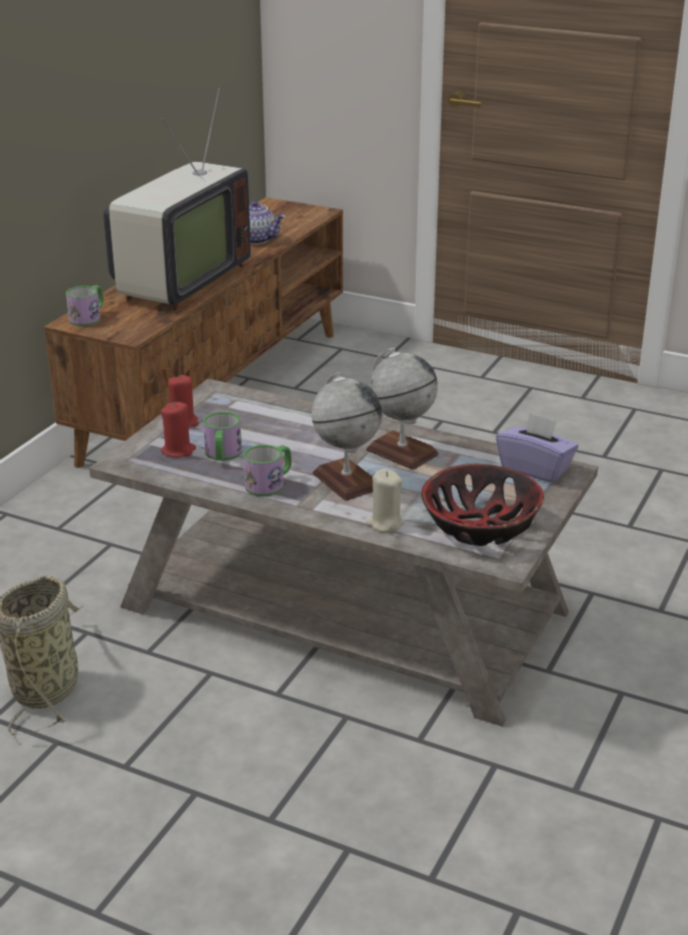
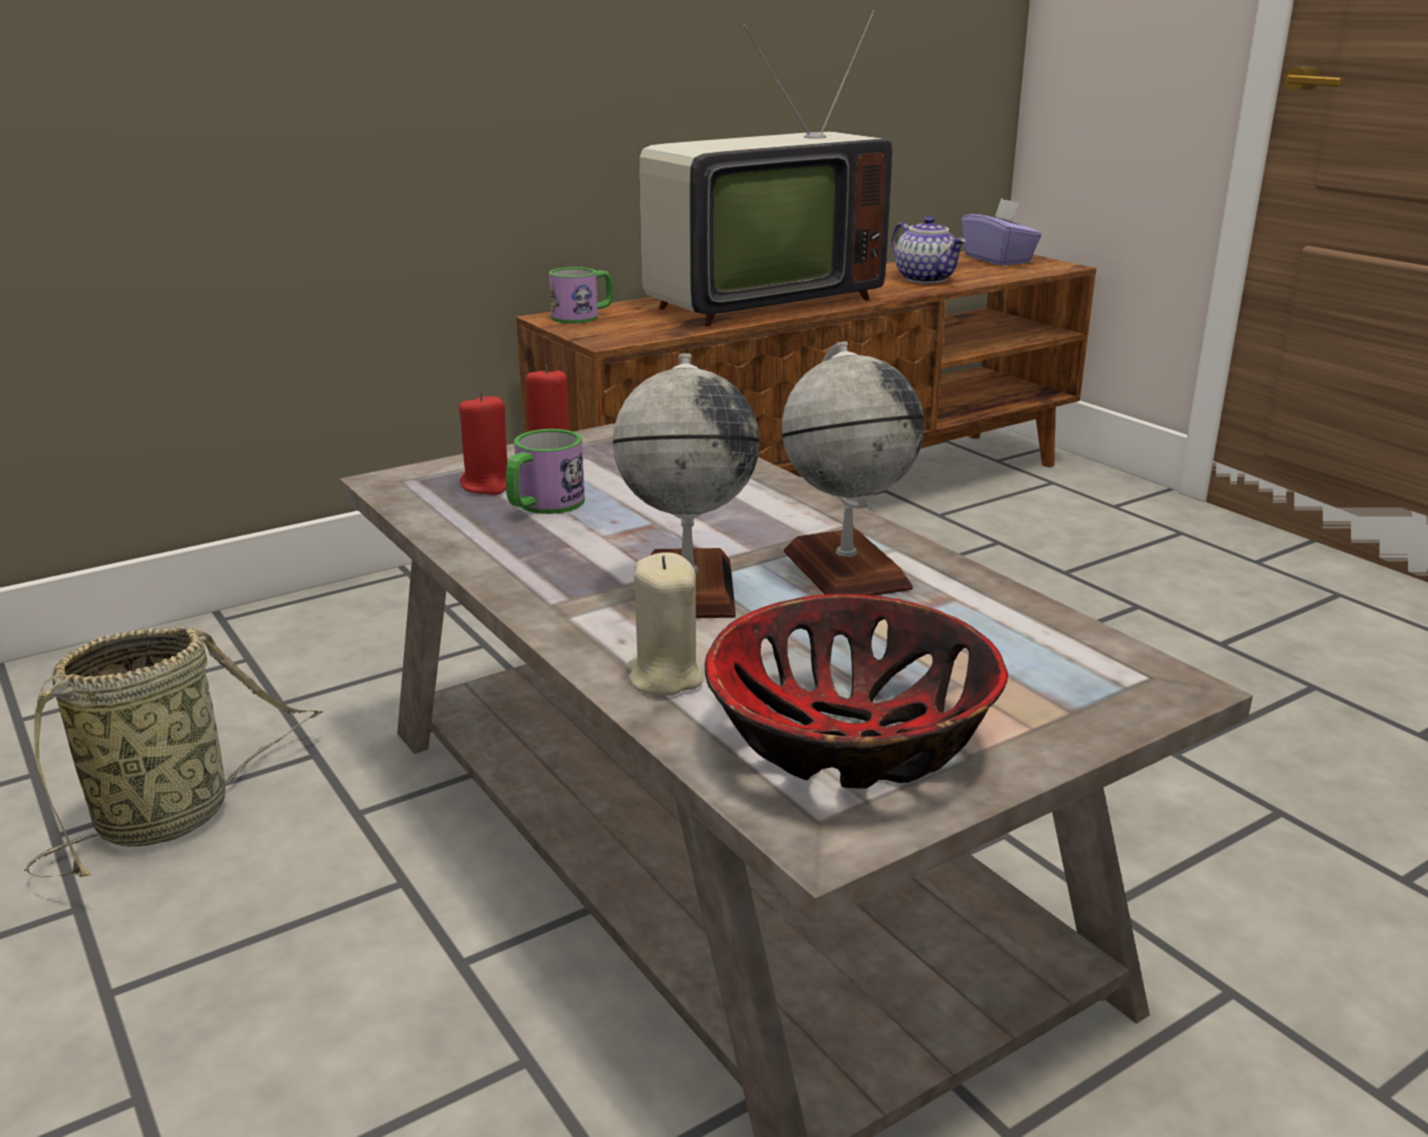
camera: 30 degrees right, 5 degrees down
mug [244,445,292,497] -> none
purple tissue box [496,412,578,483] -> purple tissue box moved to [961,198,1042,265]

